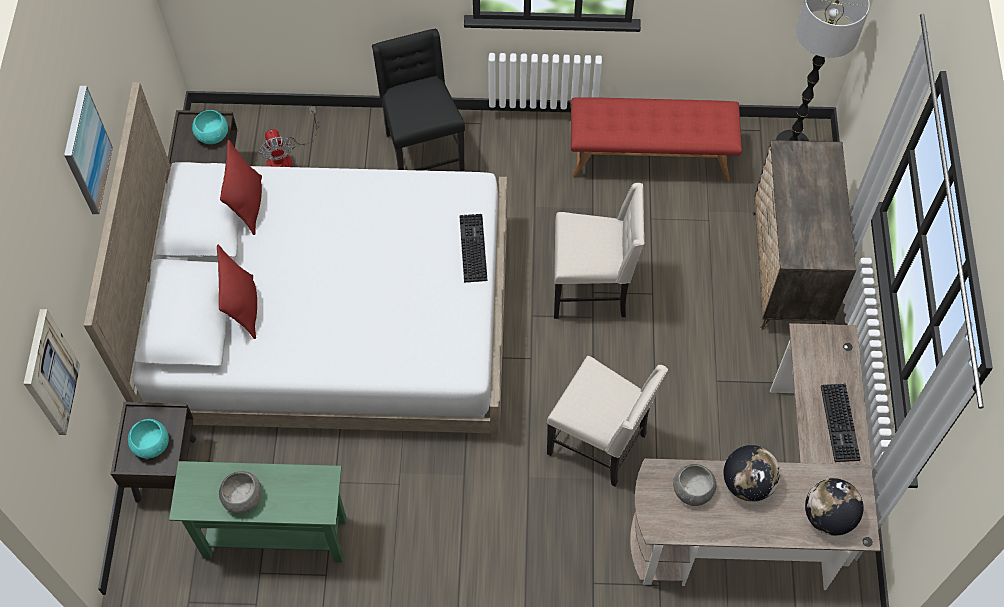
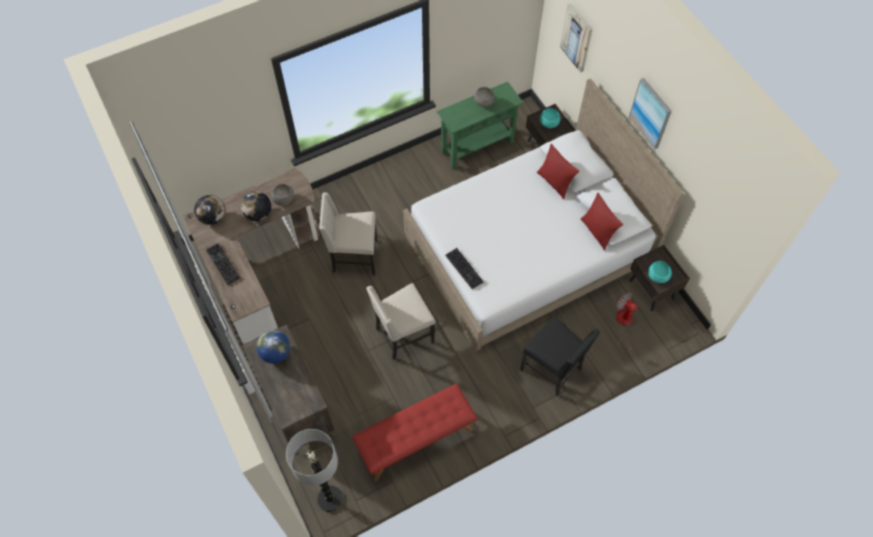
camera: 150 degrees right, 0 degrees up
none -> globe [257,330,290,364]

